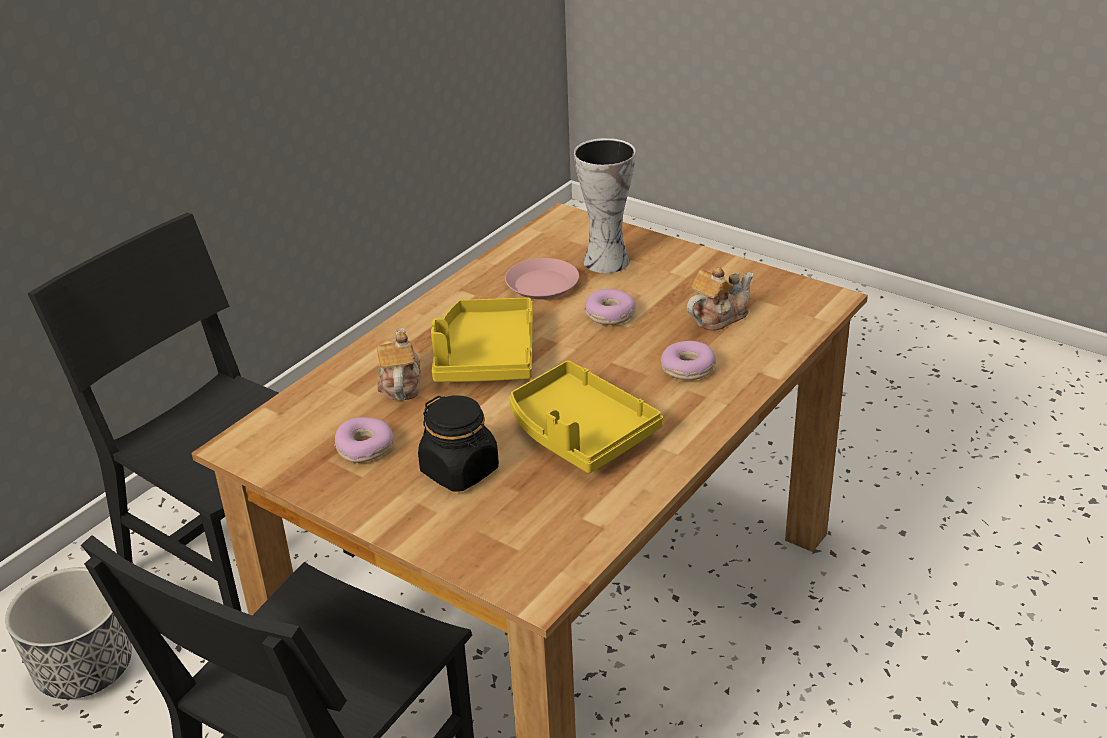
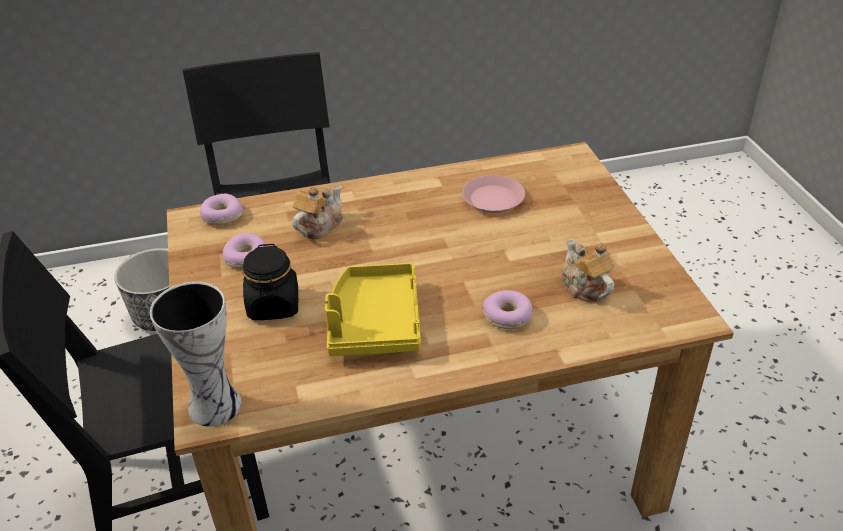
camera: 40 degrees right, 5 degrees up
yellow tray [431,298,533,382] -> none
vase [574,138,636,273] -> vase moved to [150,282,242,427]
donut [584,289,636,325] -> donut moved to [200,194,243,225]
teapot [687,266,753,331] -> teapot turned 120 degrees counterclockwise [561,239,614,302]

